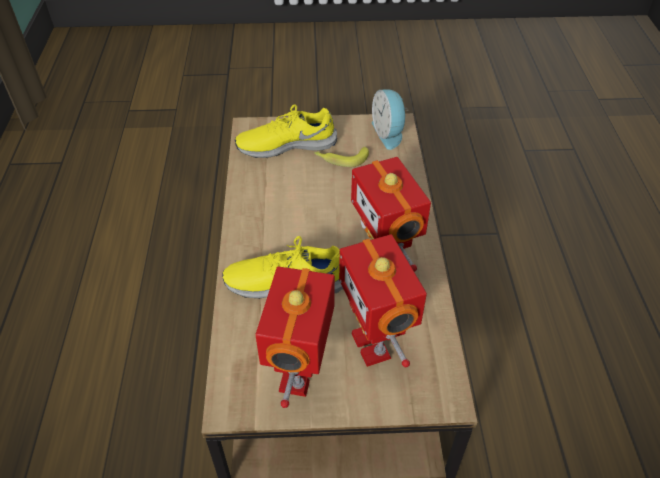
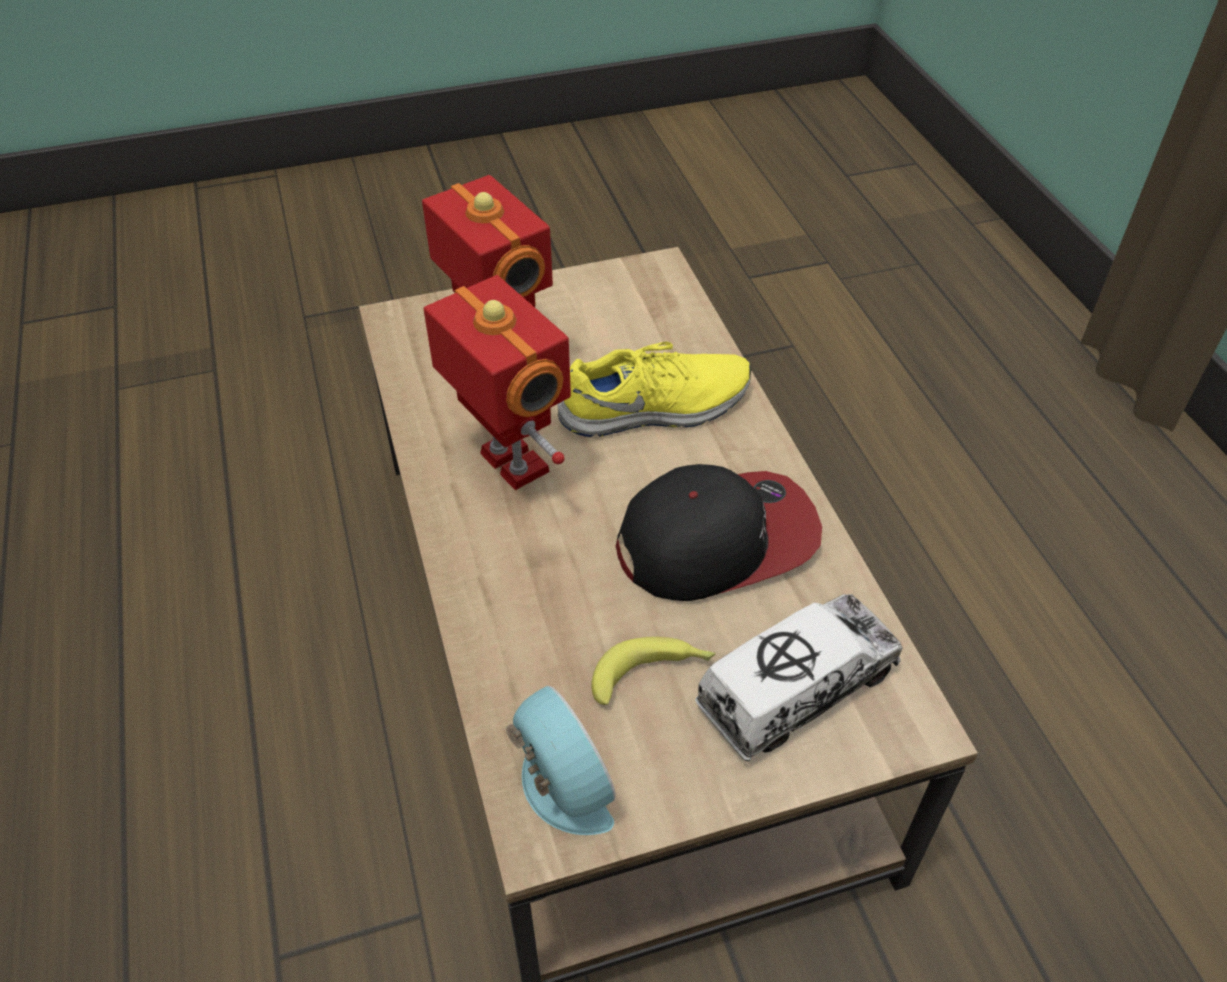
camera: 165 degrees right, 0 degrees up
yellow shoe [235,104,337,158] -> toy truck [695,594,902,761]
toy robot [255,266,335,408] -> none
none -> cap [616,464,822,601]

